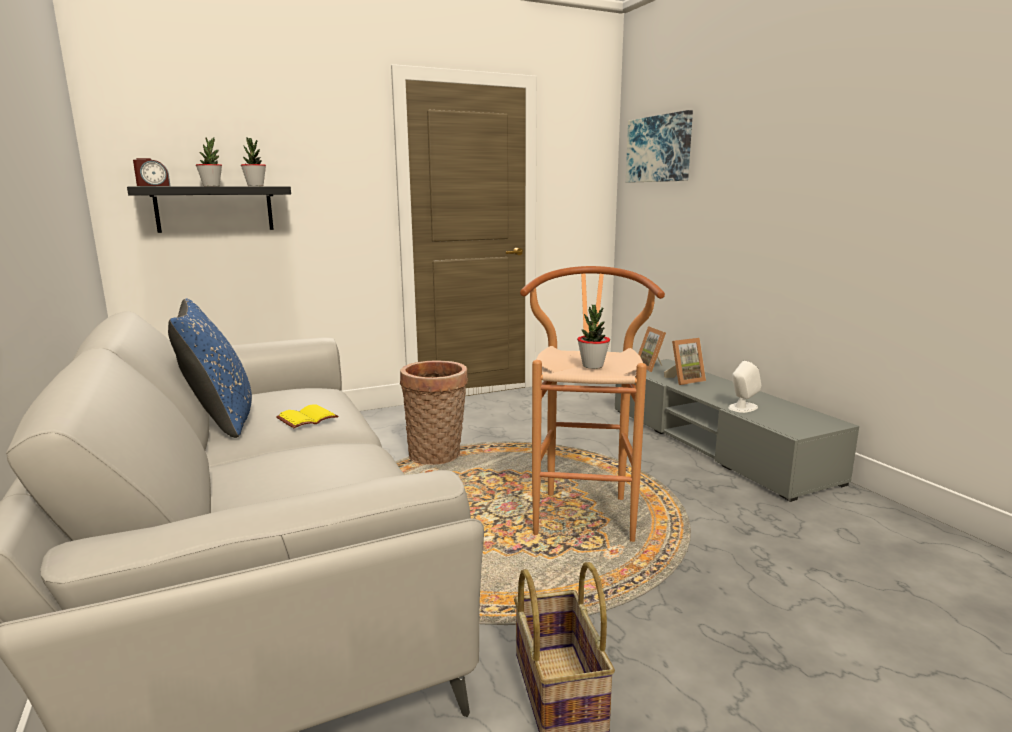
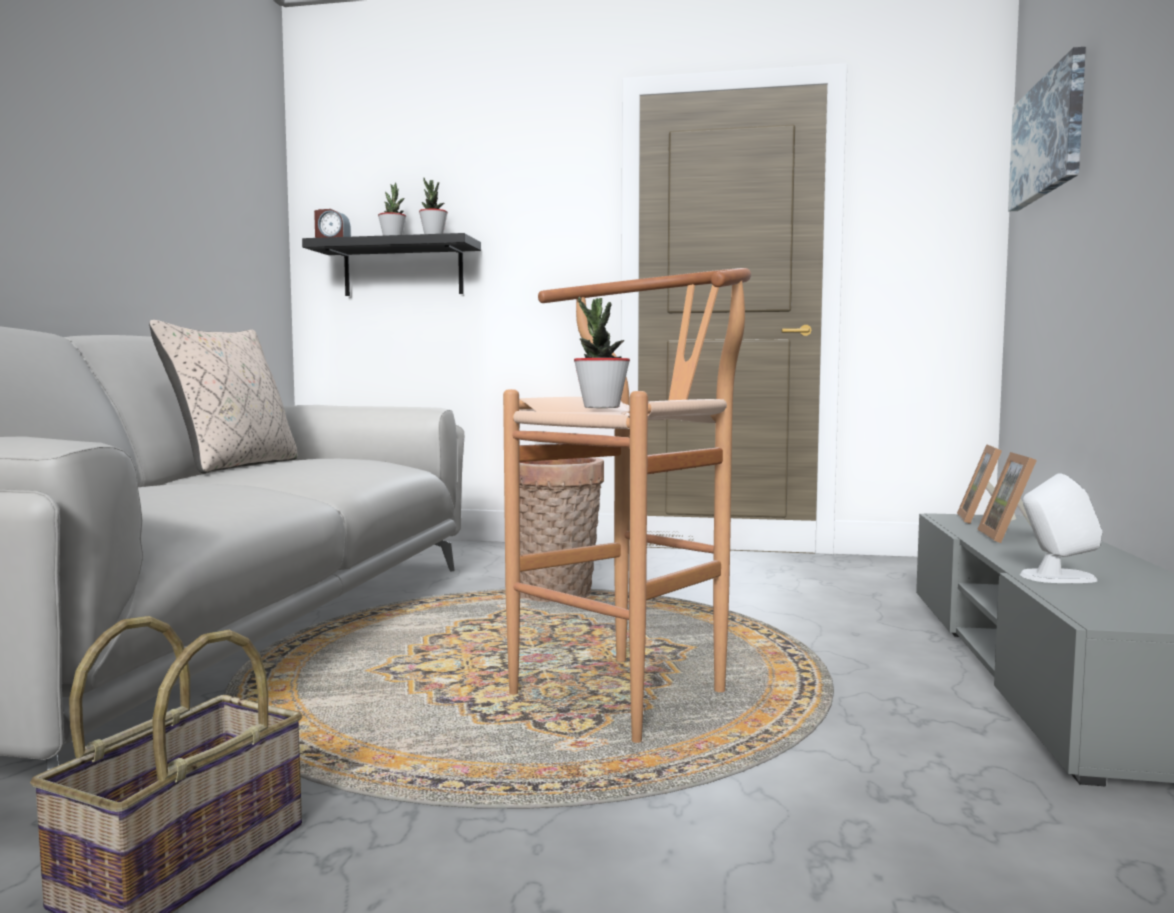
camera: 35 degrees right, 10 degrees down
blue pillow [168,299,252,438] -> beige pillow [149,320,297,474]
yellow book [276,404,338,428] -> none
picture frame [664,338,706,385] -> picture frame turned 90 degrees clockwise [977,452,1037,543]

